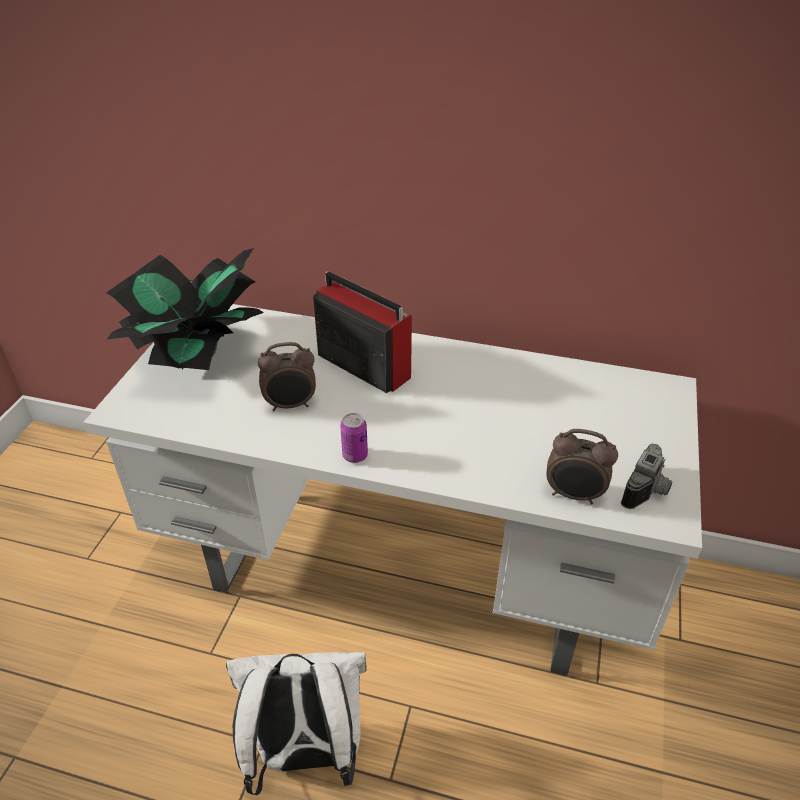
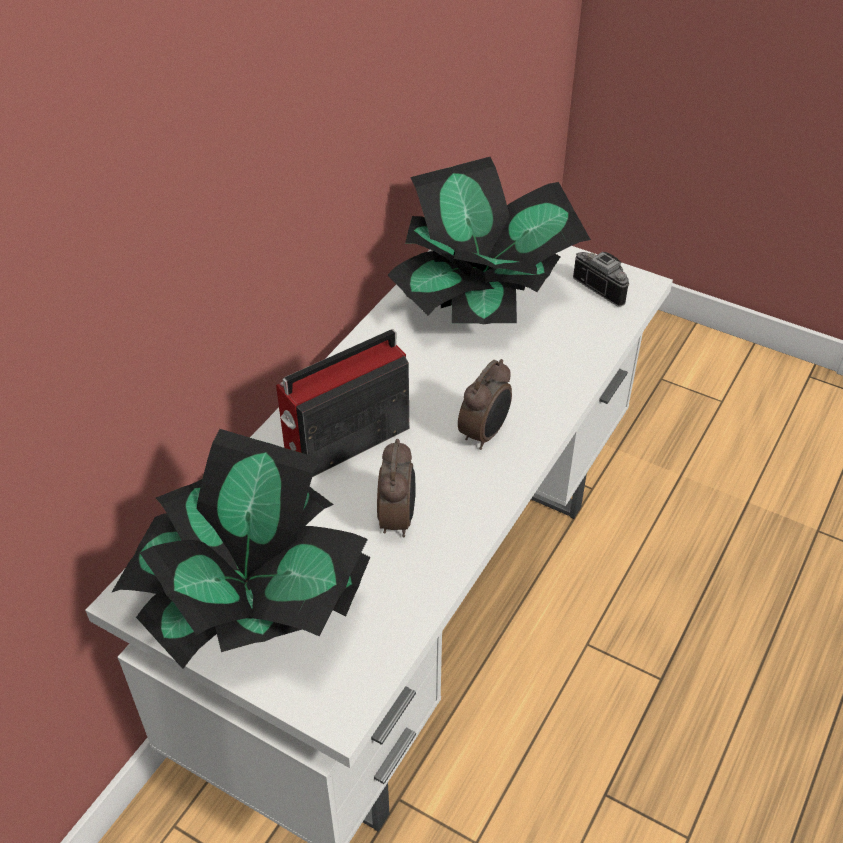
camera: 75 degrees left, 5 degrees up
white backpack [226,652,367,795] -> none
can [340,413,368,463] -> none
alarm clock [547,429,618,505] -> alarm clock moved to [458,359,512,450]
none -> potted plant [388,157,591,324]

